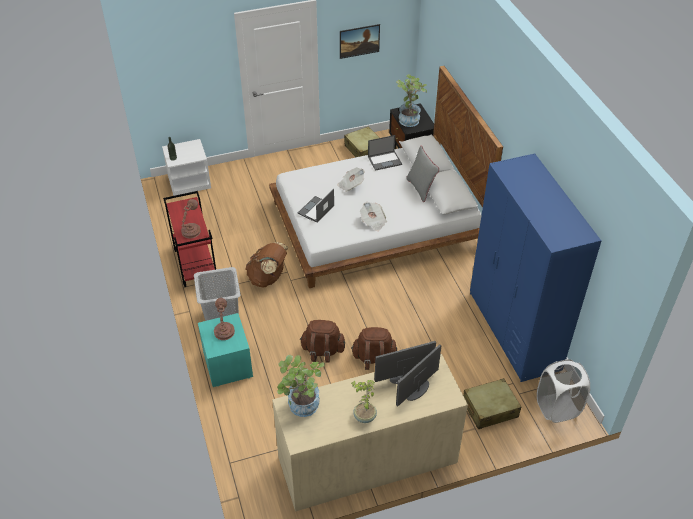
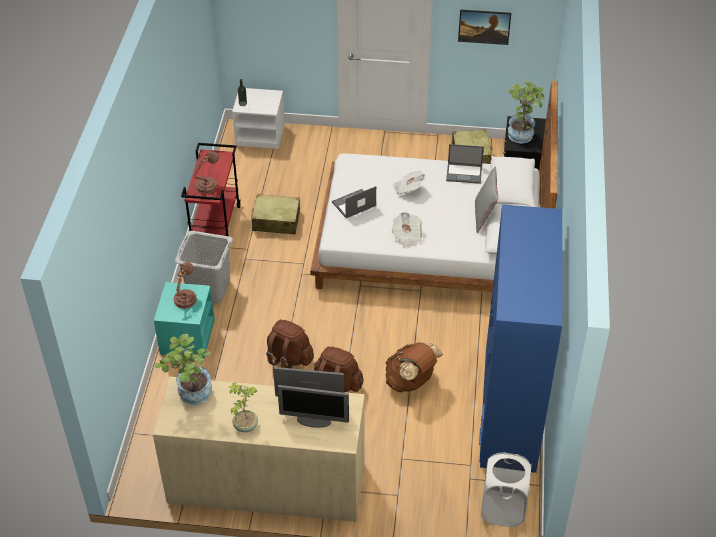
camera: 25 degrees right, 0 degrees up
brown backpack [245,242,289,287] -> brown backpack moved to [385,342,443,392]
monitor [396,344,441,406] -> monitor turned 150 degrees counterclockwise [277,385,349,428]
beige suitcase [463,378,521,429] -> beige suitcase moved to [251,194,300,234]

